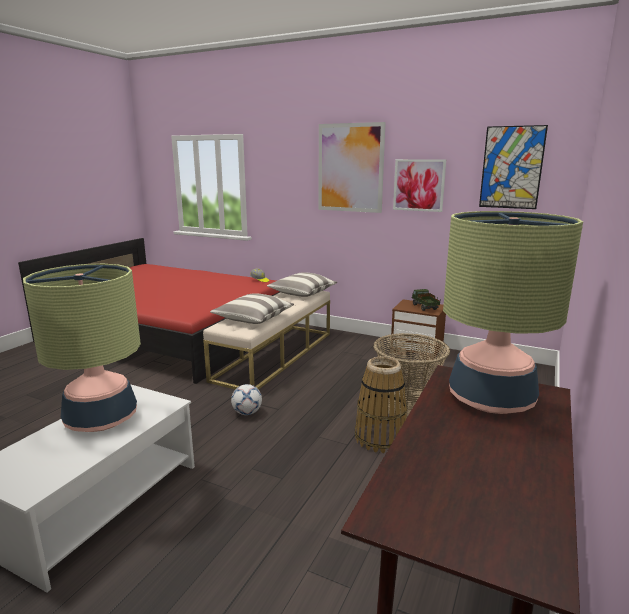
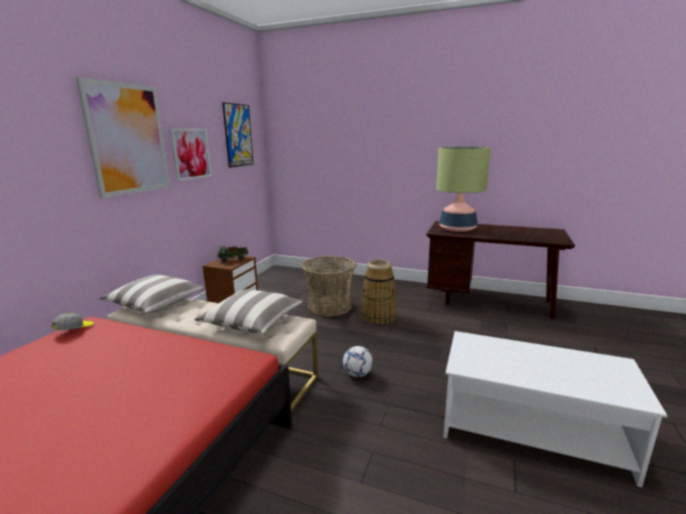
camera: 95 degrees left, 0 degrees up
table lamp [23,264,141,432] -> none

